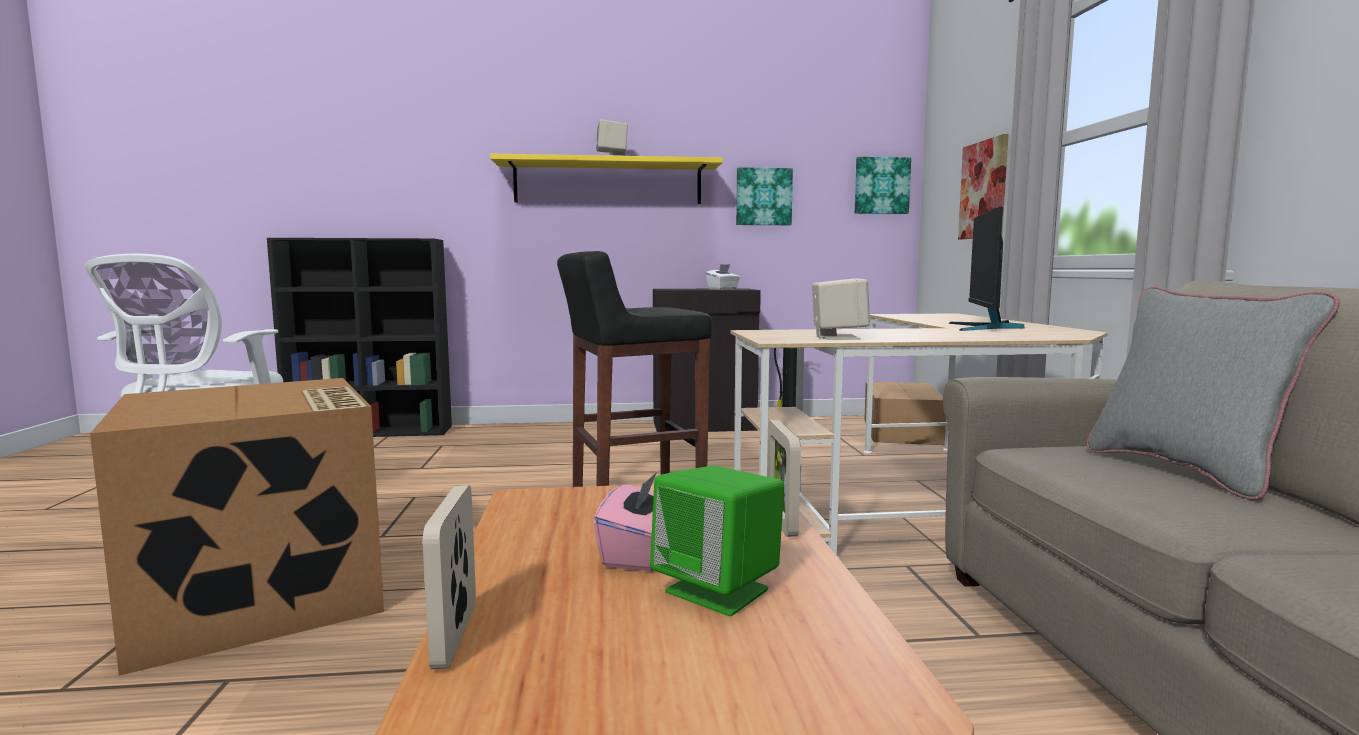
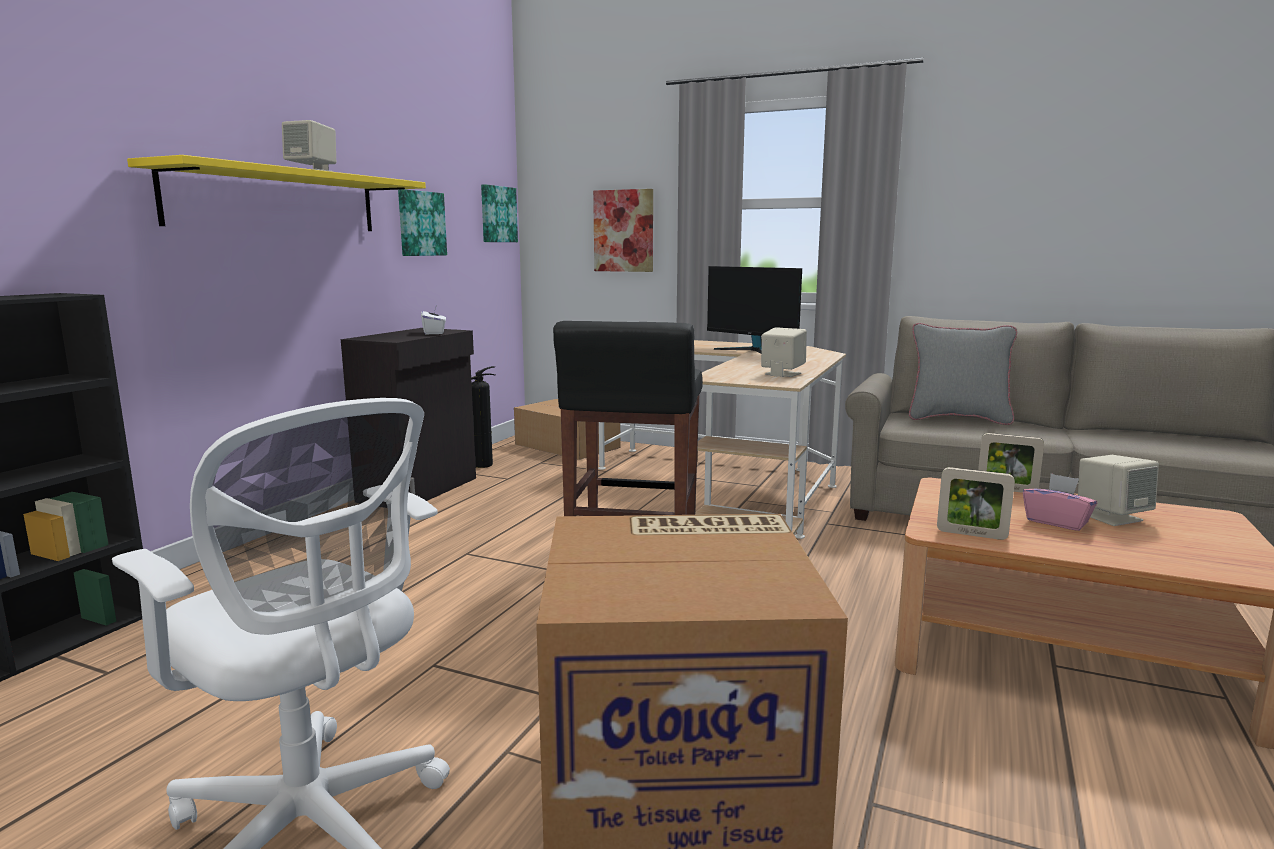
camera: 60 degrees left, 5 degrees up
picture frame [423,485,476,669] -> picture frame moved to [937,467,1015,540]
green speaker [650,465,784,616] -> beige speaker [1078,455,1159,526]

